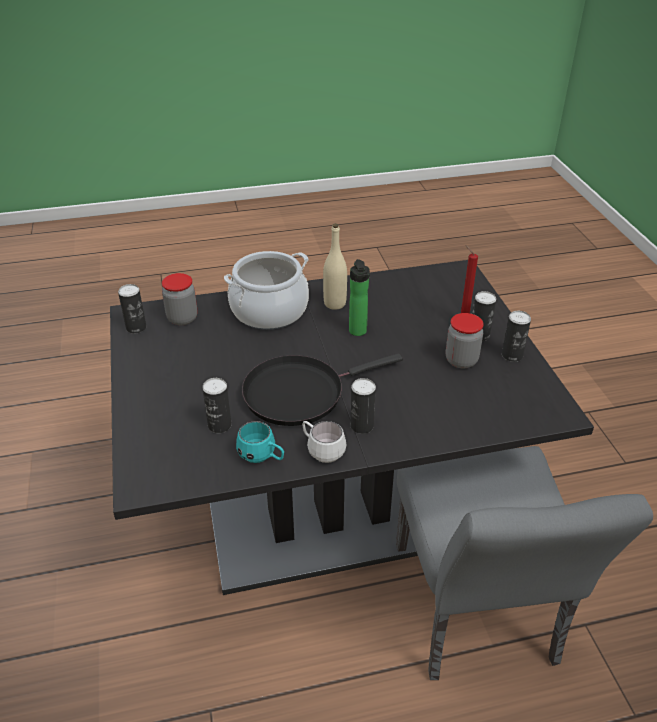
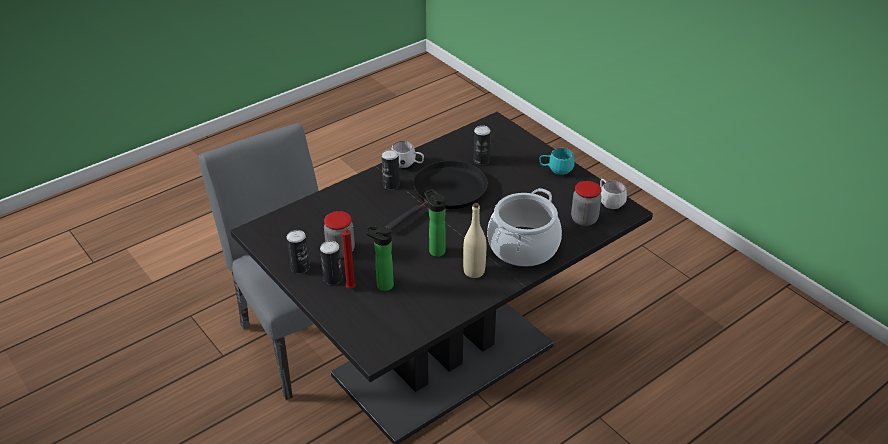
camera: 155 degrees right, 0 degrees up
can [118,284,146,333] -> white mug [600,179,627,209]
turquoise mug [236,421,284,463] -> turquoise mug moved to [539,148,574,175]
none -> bottle [366,226,394,291]

